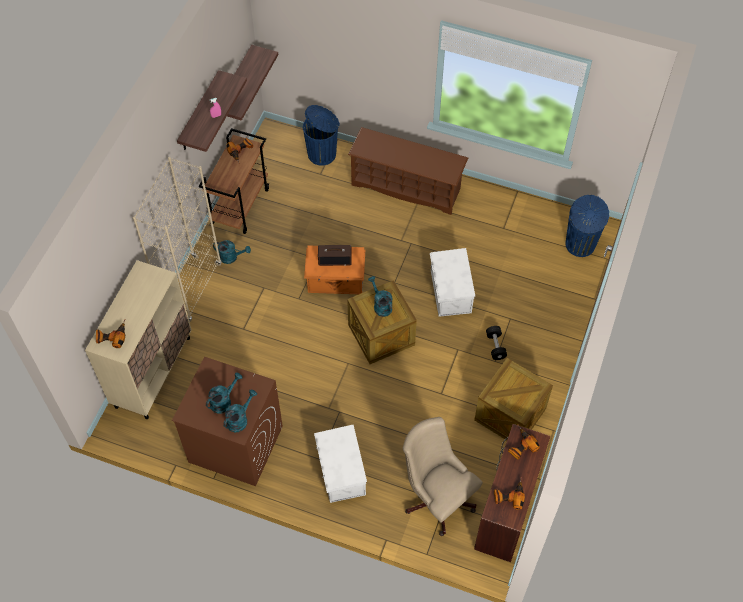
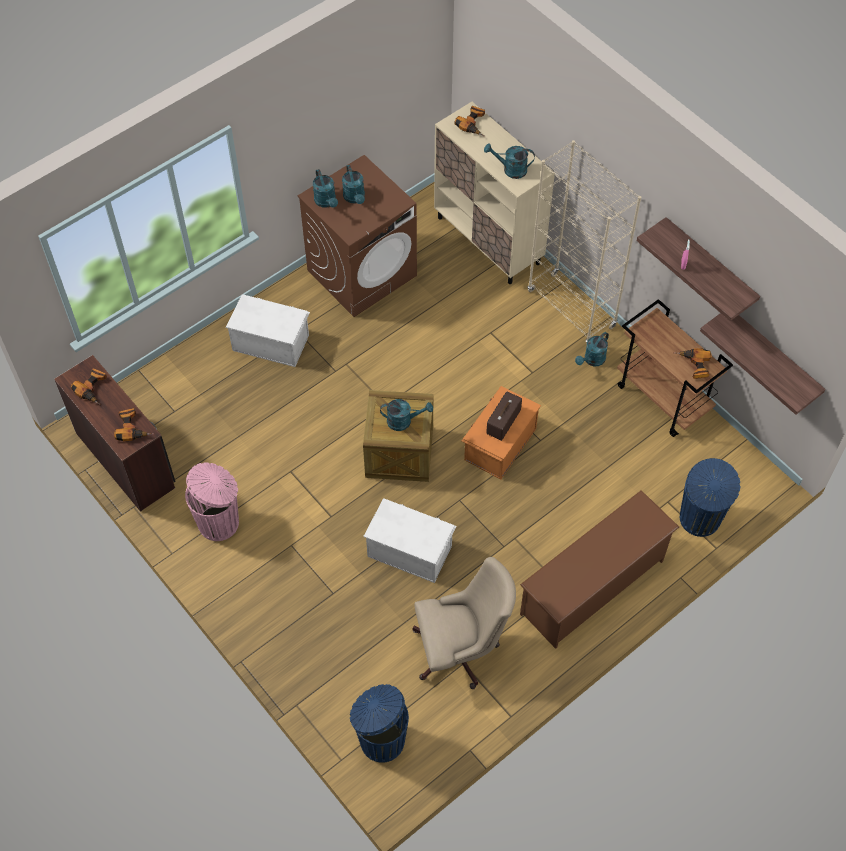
camera: 120 degrees right, 0 degrees up
beige office chair [403,417,483,536] -> beige office chair moved to [412,557,516,689]
crate [474,358,553,439] -> pink trash can [185,463,239,541]
black dumbbell [486,326,507,360] -> none
none -> turquoise watering can [484,144,535,179]

